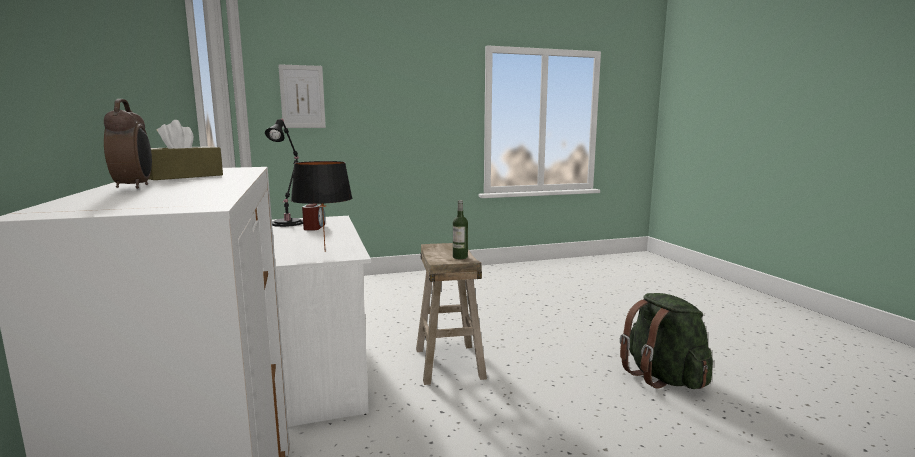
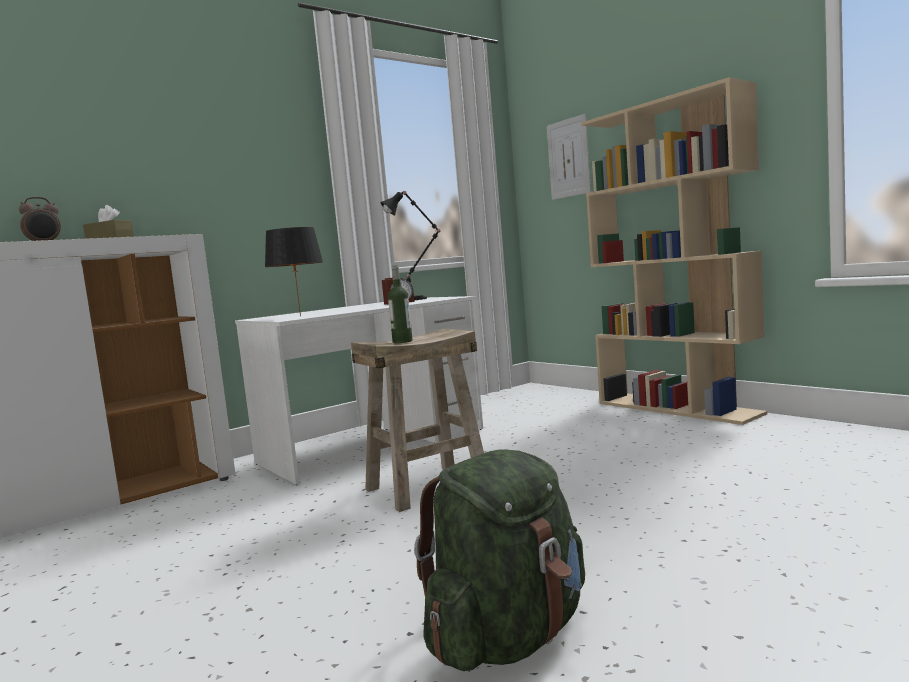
camera: 70 degrees right, 5 degrees down
none -> beige bookcase [581,77,767,425]

